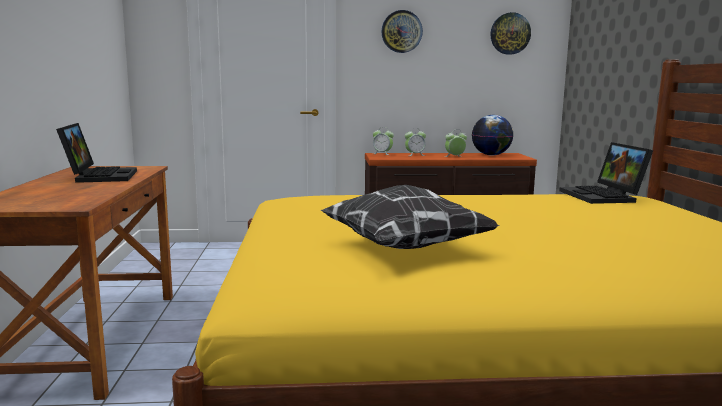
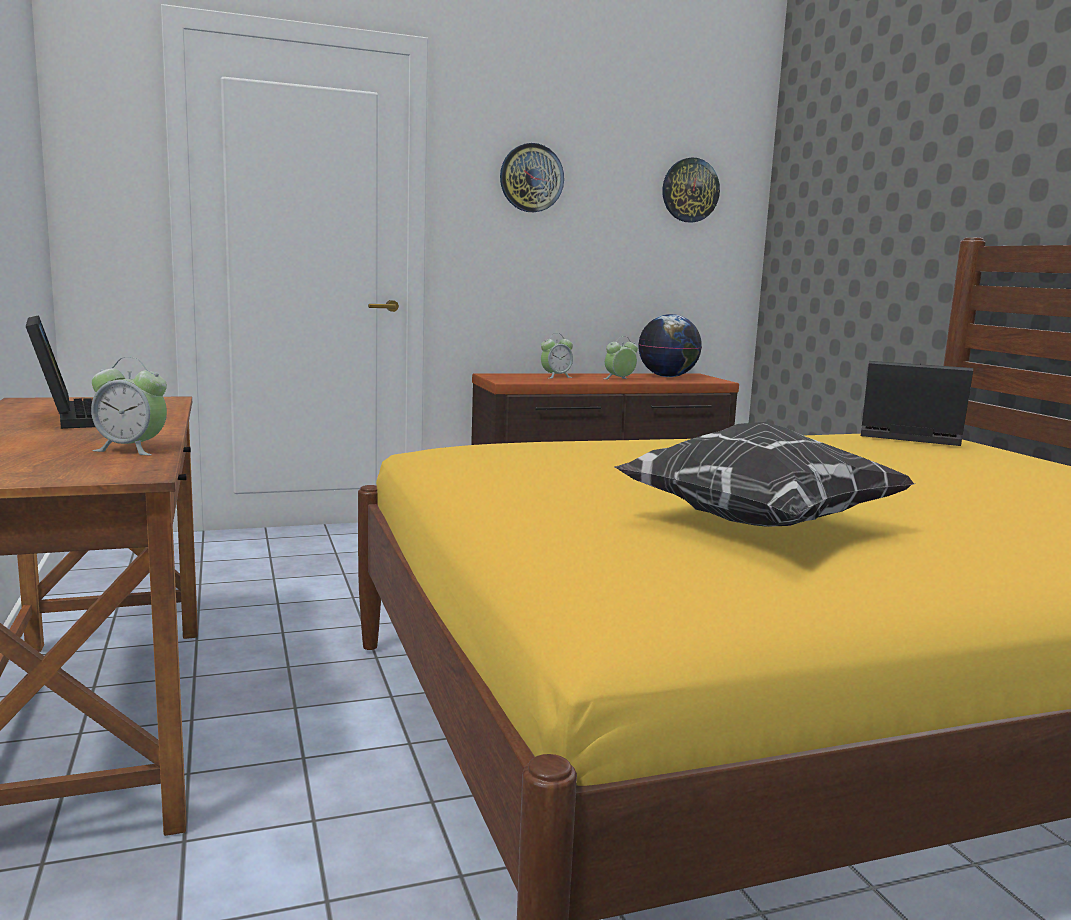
camera: 15 degrees left, 0 degrees up
alarm clock [373,130,394,155] -> alarm clock moved to [91,357,167,455]
laptop [559,142,653,204] -> laptop turned 135 degrees clockwise [861,361,973,446]

